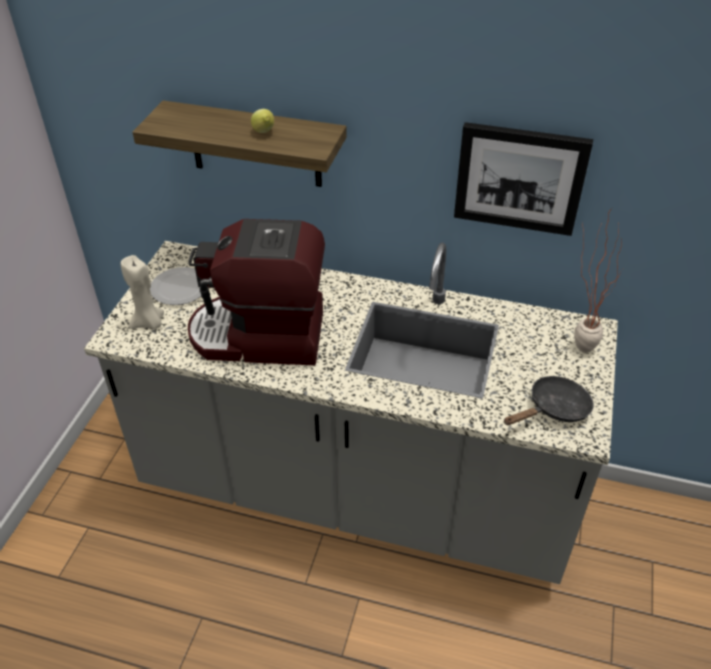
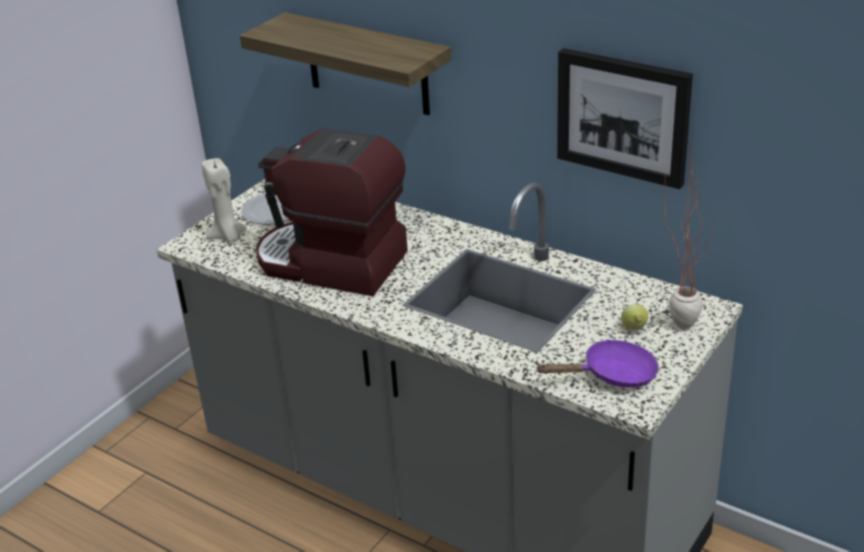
camera: 20 degrees right, 10 degrees down
lemon [251,109,274,133] -> lemon moved to [621,304,648,330]
black frying pan [504,376,594,425] -> purple frying pan [535,339,659,388]

